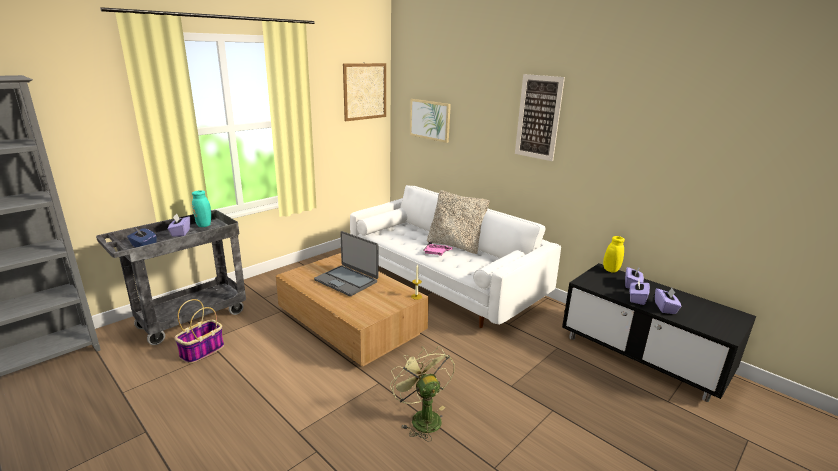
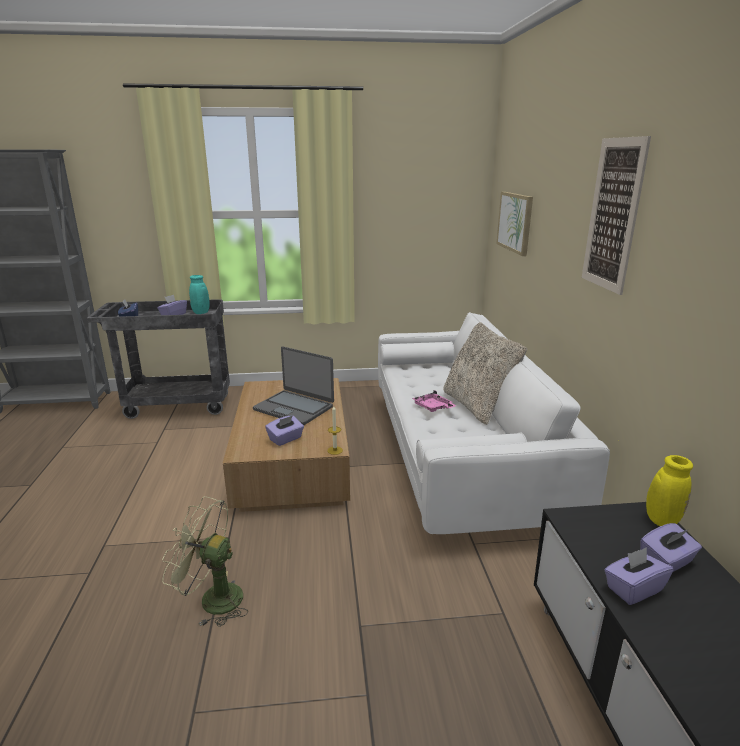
camera: 40 degrees right, 0 degrees up
basket [174,299,224,363] -> none
laptop [314,231,379,296] -> laptop turned 45 degrees counterclockwise [253,346,334,425]
picture [343,63,386,121] -> none
green fan [390,346,455,442] -> green fan turned 90 degrees counterclockwise [162,496,248,627]
purple tissue box [655,288,682,314] -> purple tissue box moved to [265,416,304,446]

